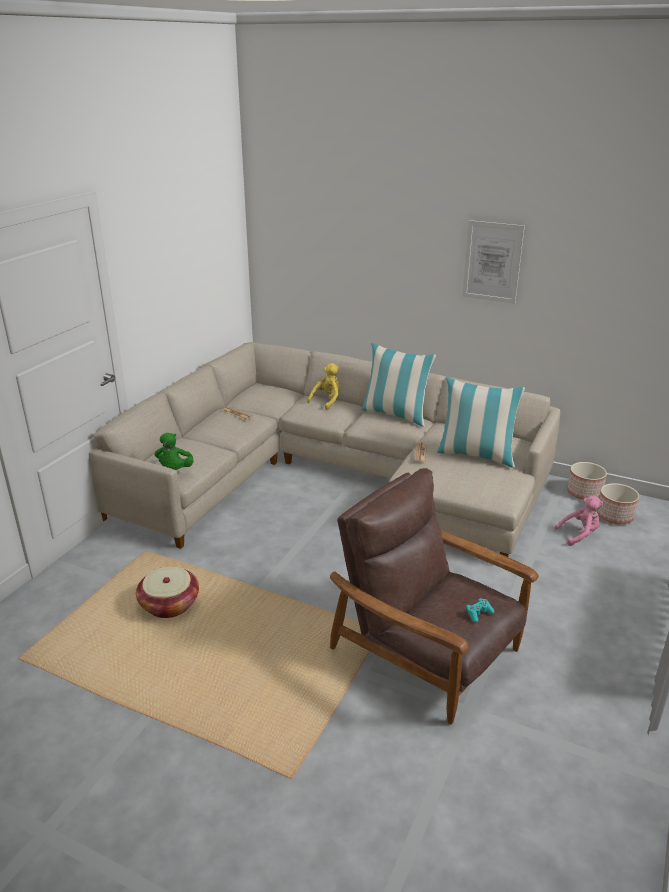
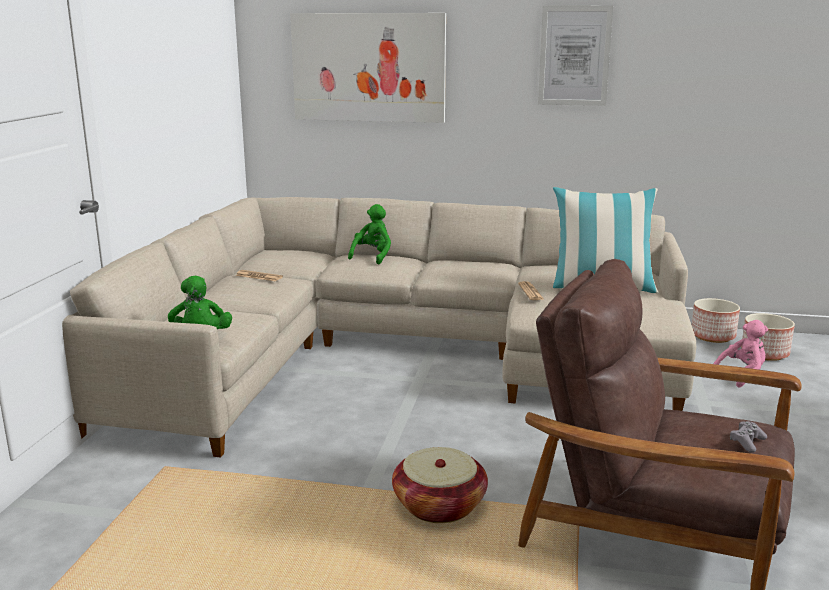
camera: 15 degrees left, 10 degrees down
basket [136,566,199,618] -> basket moved to [392,447,488,523]
yellow plush toy [307,363,340,410] -> green plush toy [348,204,391,265]
pillow [361,343,436,427] -> none
turquoise game controller [466,598,494,623] -> grey game controller [730,421,767,453]
none -> picture [290,13,446,123]

